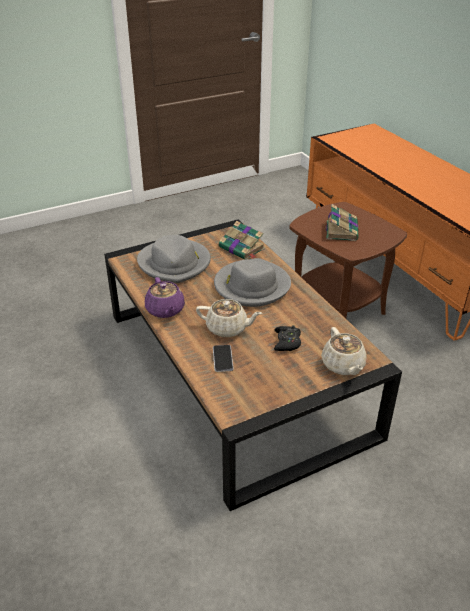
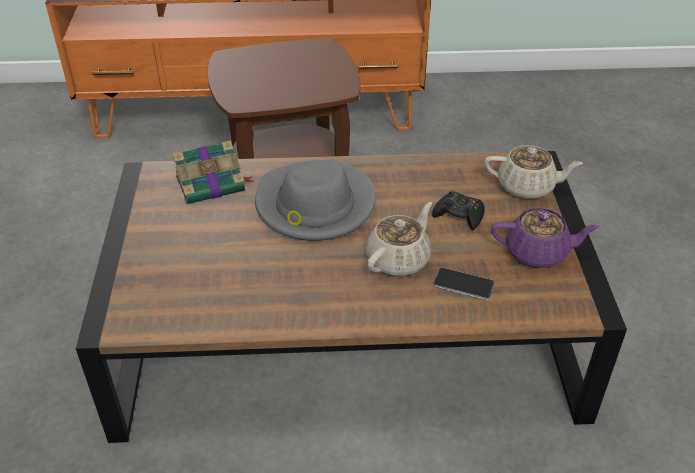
camera: 65 degrees left, 5 degrees up
grey hat [137,235,211,283] -> none
purple teapot [145,277,185,318] -> purple teapot moved to [491,208,600,268]
book [326,204,358,241] -> none

